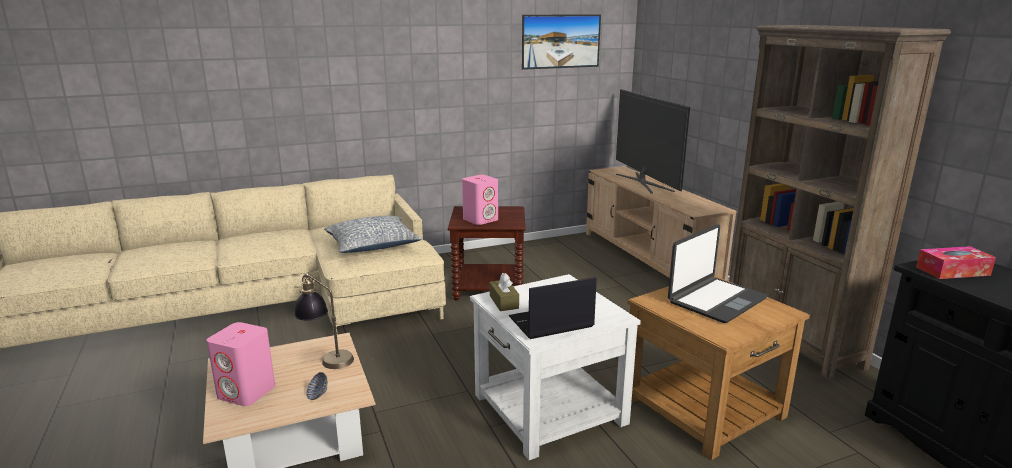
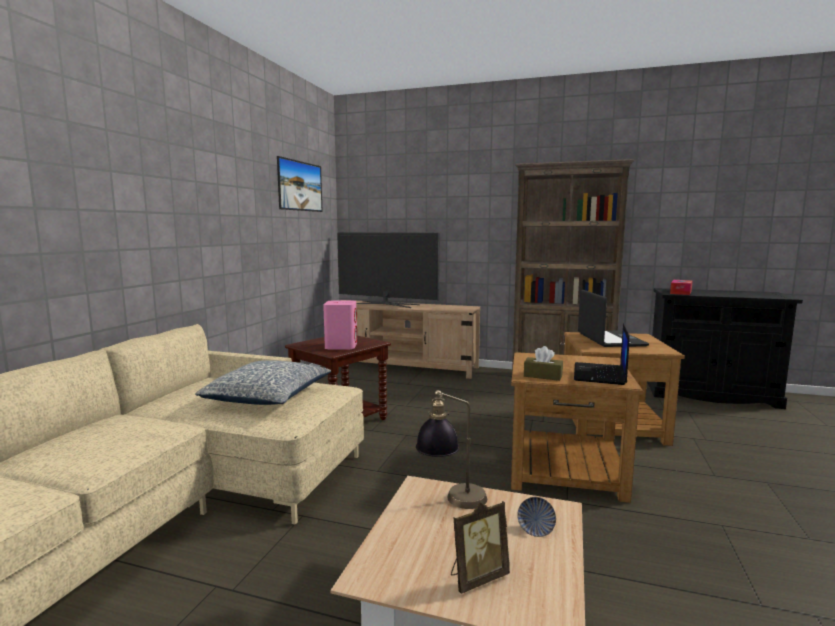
camera: 50 degrees left, 10 degrees down
pink speaker [207,322,275,406] -> picture frame [451,501,510,594]
white side table [470,274,641,460] -> brown side table [511,352,643,503]

